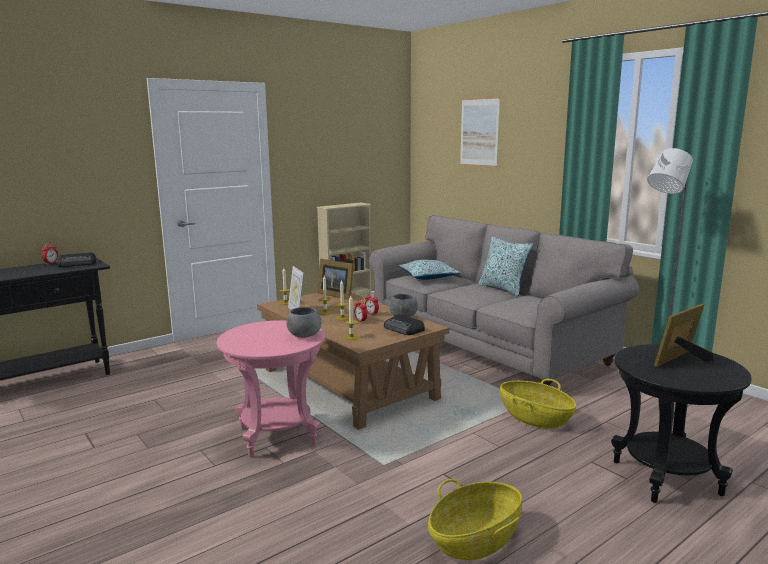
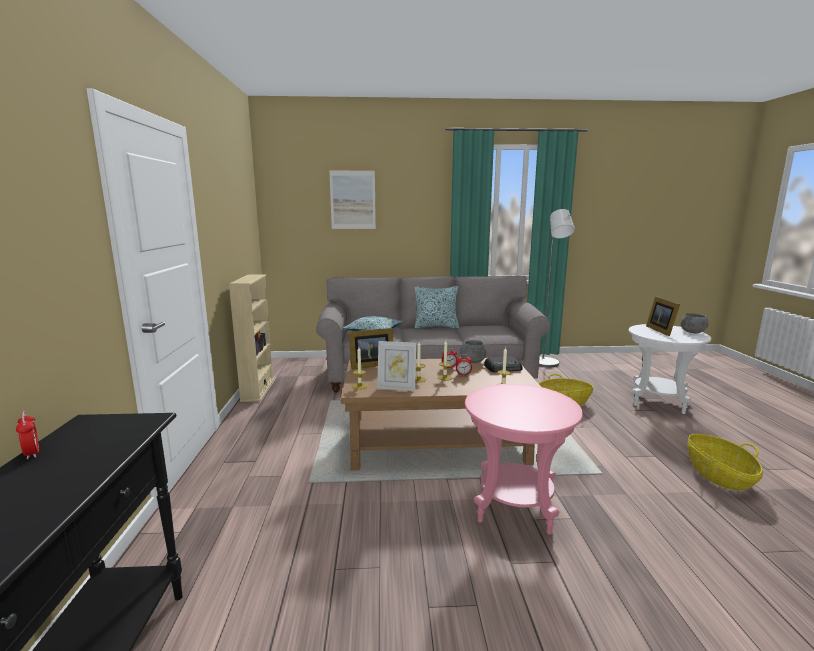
camera: 55 degrees left, 0 degrees up
radio [57,253,97,267] -> none
grey bowl [286,307,321,338] -> grey bowl moved to [681,313,708,333]
black side table [611,344,752,503] -> white side table [629,324,711,414]

